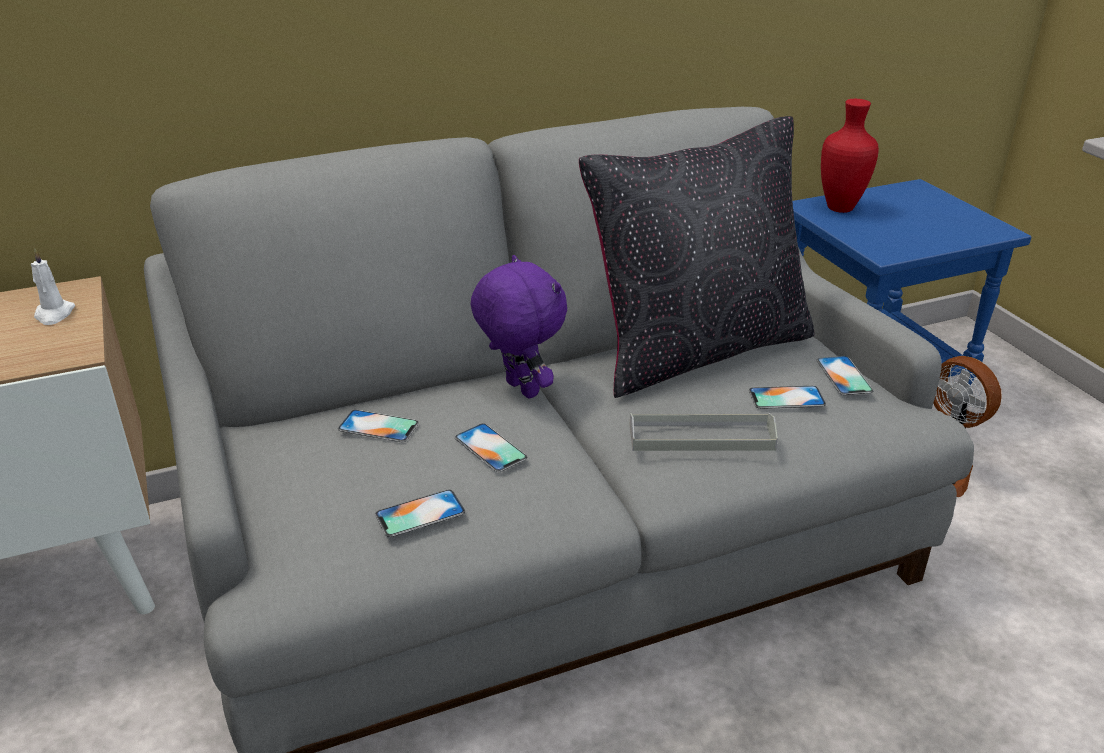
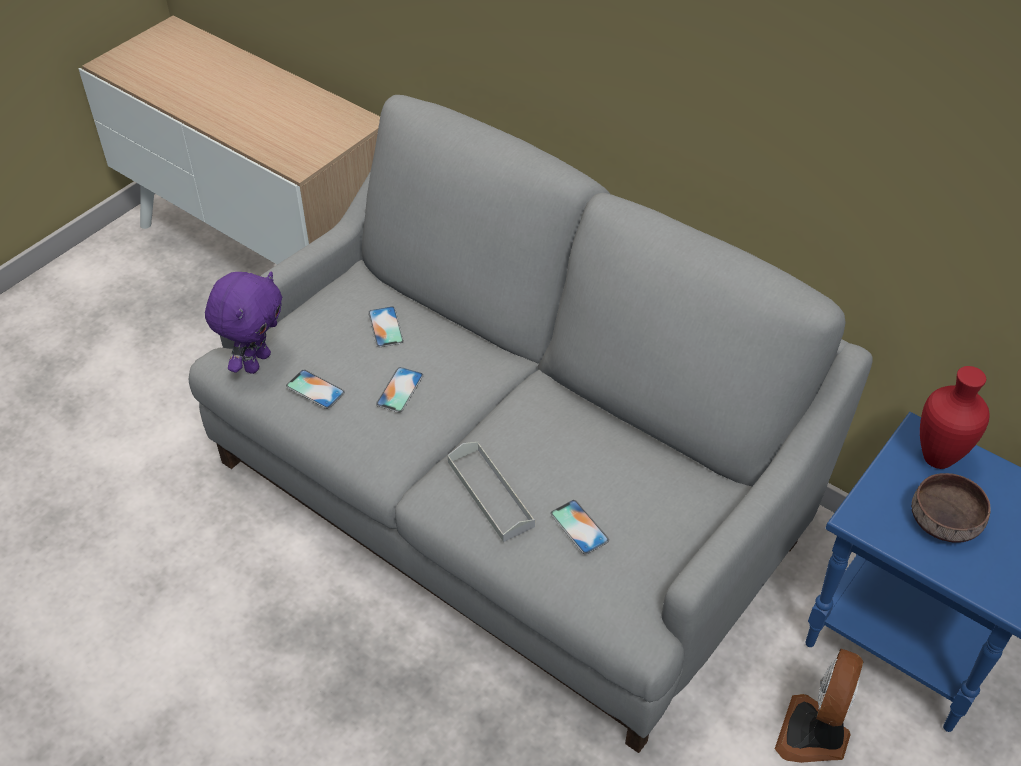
camera: 60 degrees right, 15 degrees up
white candle [31,248,75,325] -> none
purple plush toy [471,255,567,398] -> purple plush toy moved to [205,272,282,374]
black pillow [579,116,814,398] -> none
phone [816,356,874,395] -> none
none -> brown bowl [911,473,991,543]

